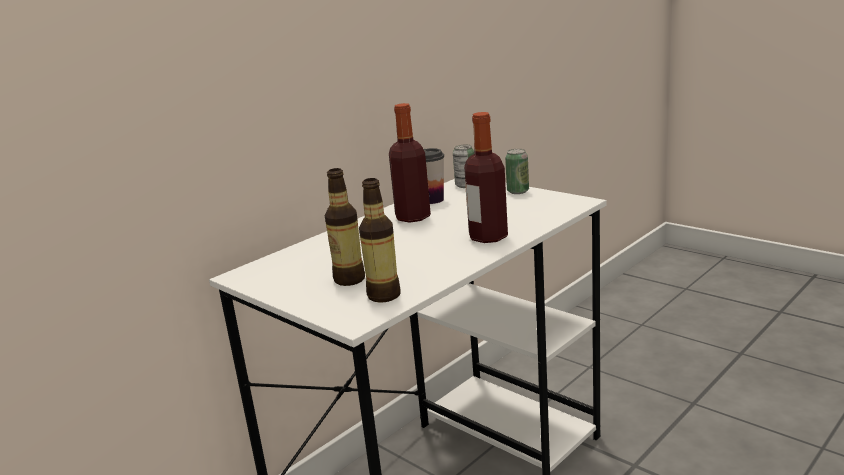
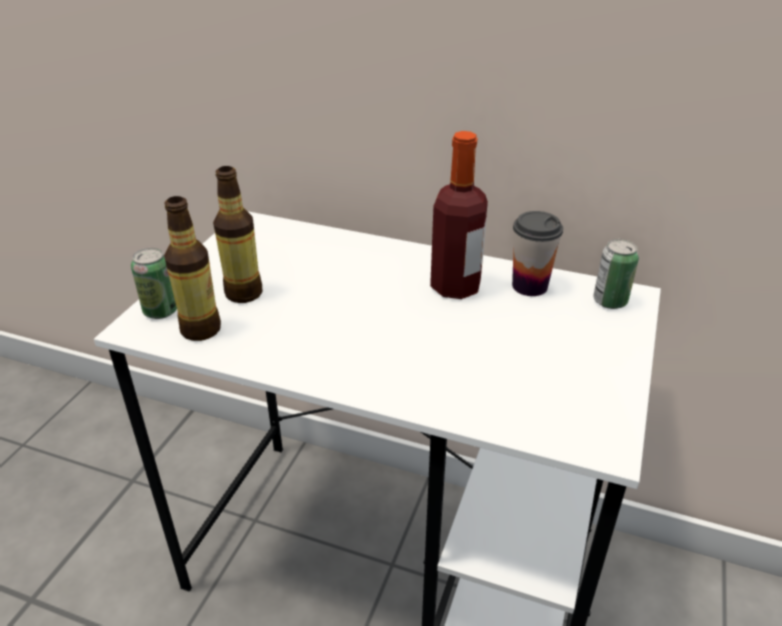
camera: 65 degrees right, 15 degrees up
bottle [464,112,508,243] -> none
can [505,149,529,194] -> can moved to [131,248,177,319]

